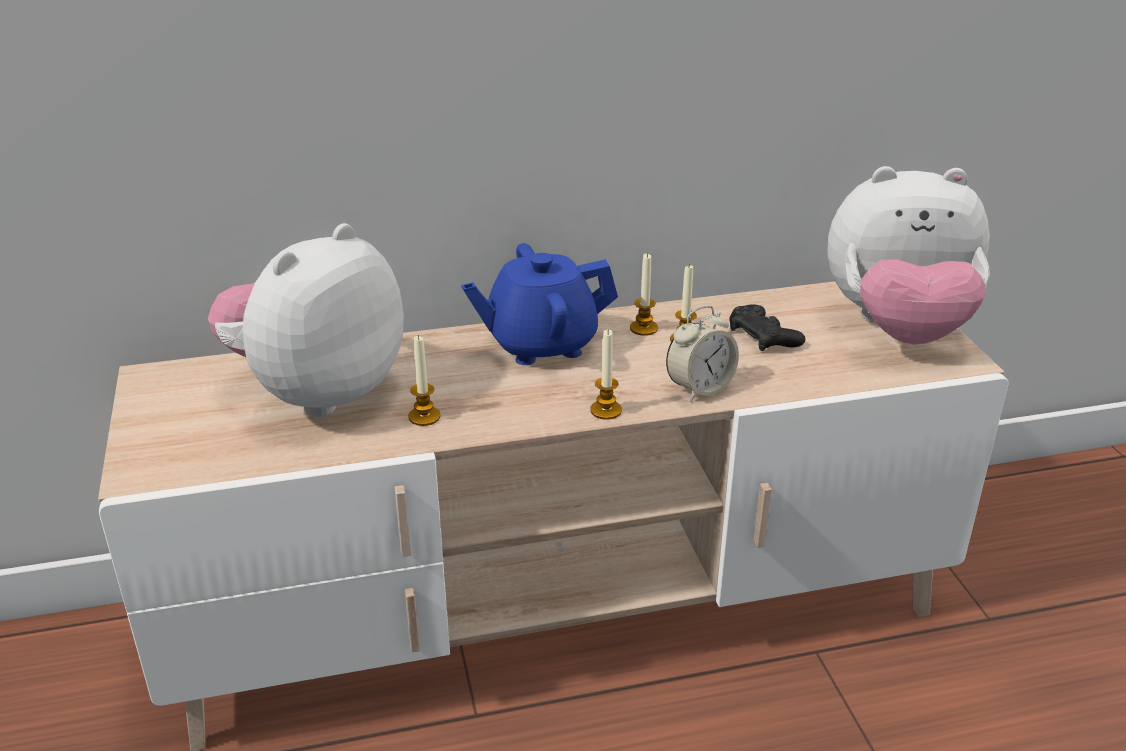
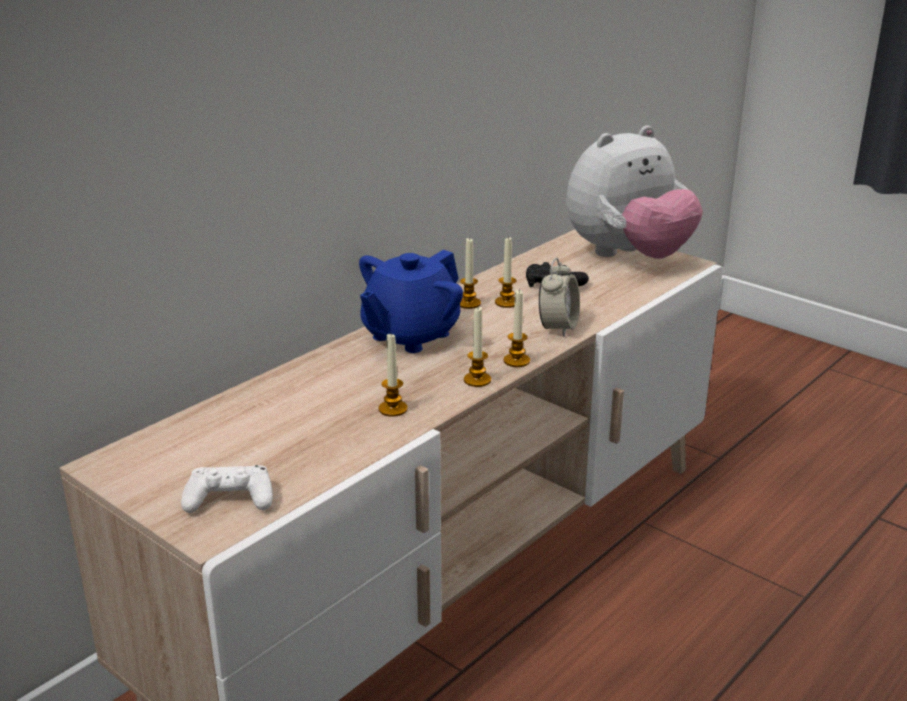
camera: 35 degrees left, 5 degrees down
plush toy [208,223,404,418] -> none
none -> white game controller [181,465,273,513]
none -> candle [464,307,491,387]

